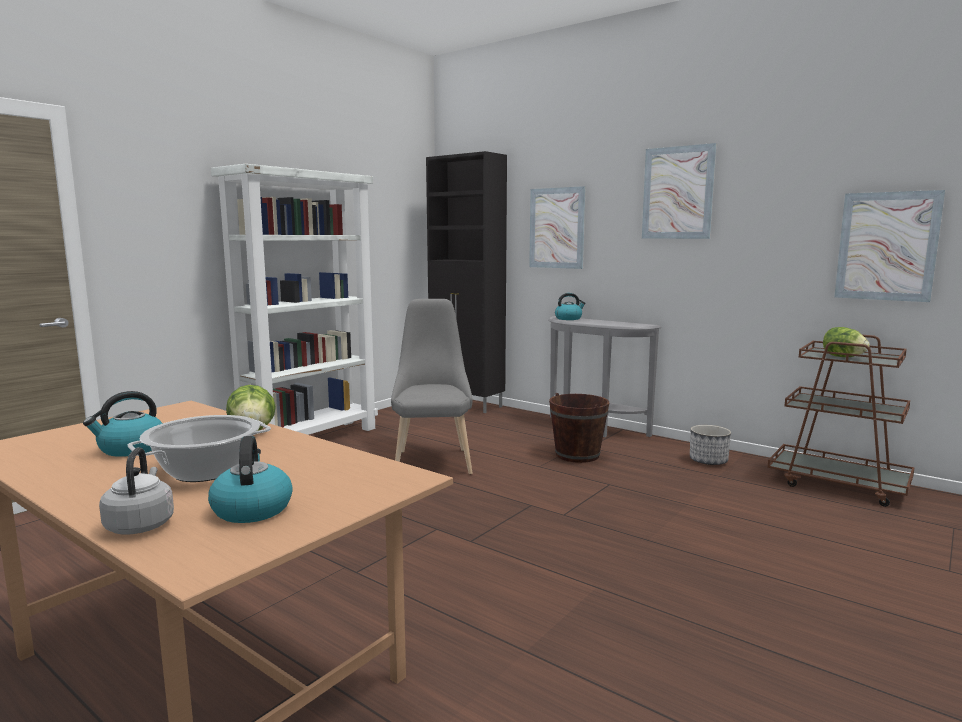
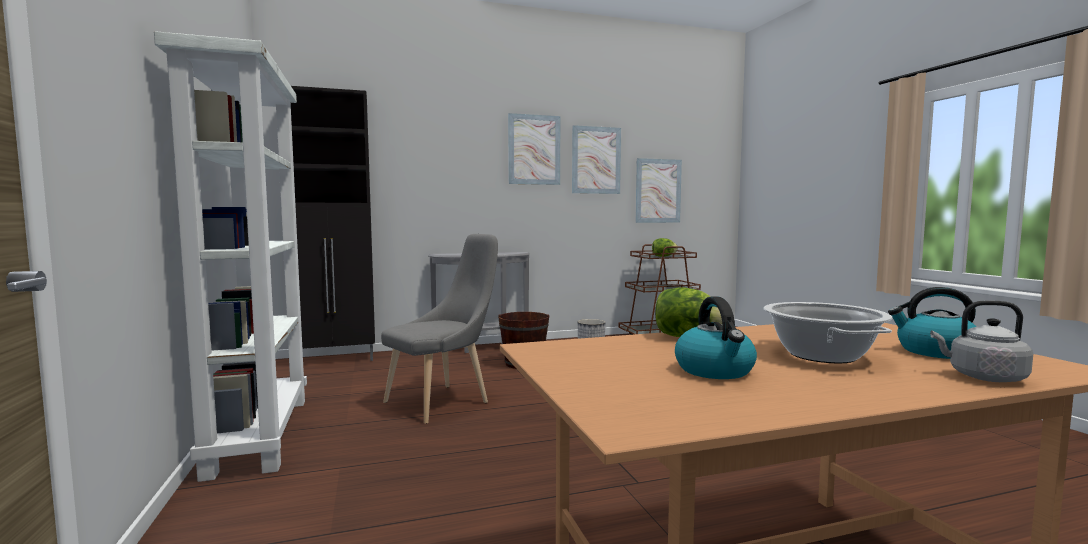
camera: 55 degrees left, 5 degrees down
grey chair [391,299,473,474] -> grey chair turned 105 degrees clockwise [381,234,498,424]
picture [529,186,586,269] -> picture moved to [572,125,621,194]
kettle [555,293,586,320] -> none

